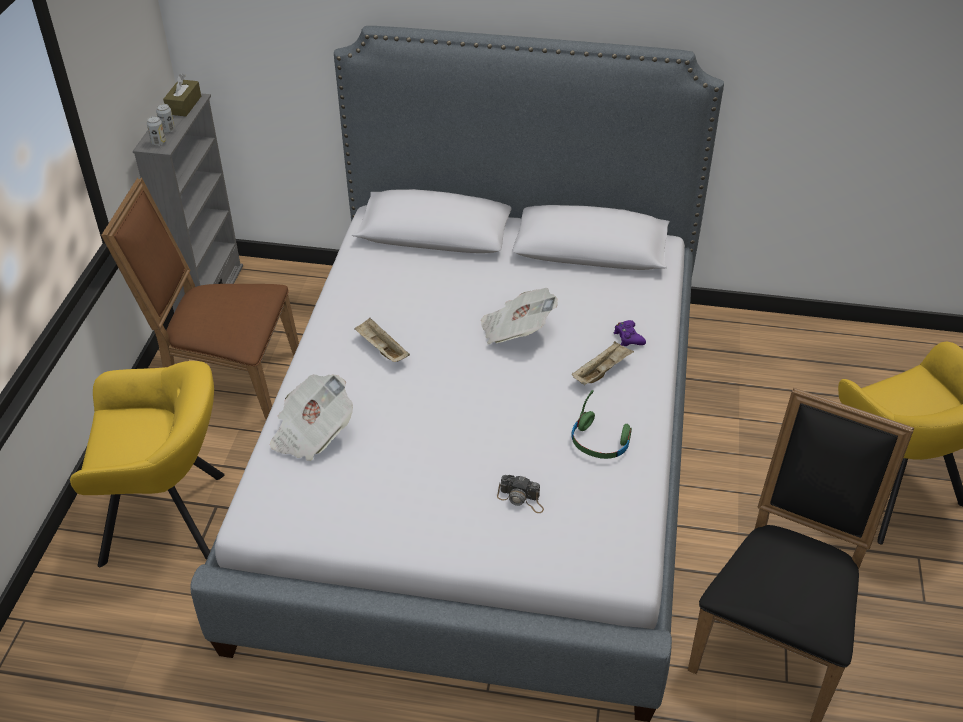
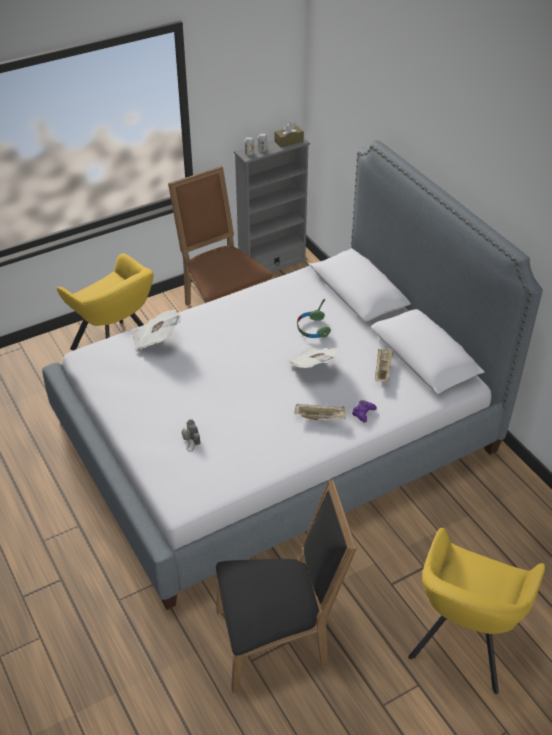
camera: 50 degrees right, 0 degrees up
beige tray [354,318,410,362] -> beige tray moved to [375,349,393,383]
green headphones [571,390,632,459] -> green headphones moved to [297,299,331,338]

